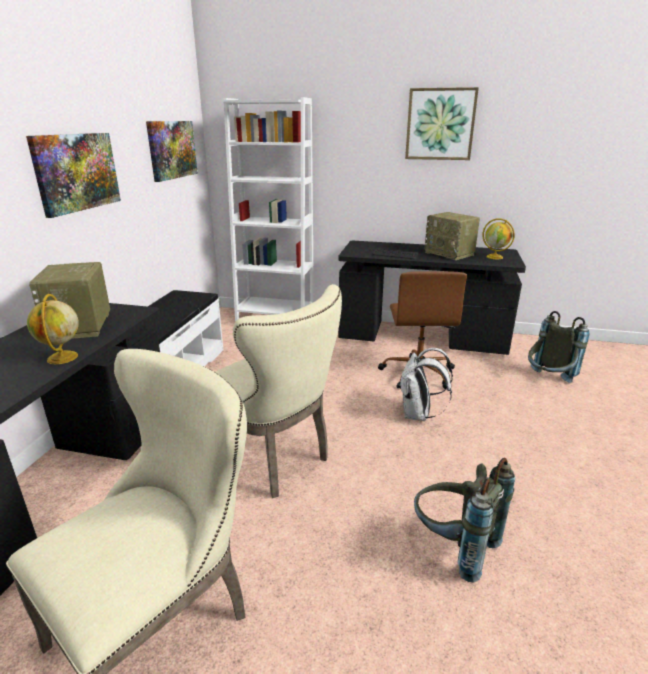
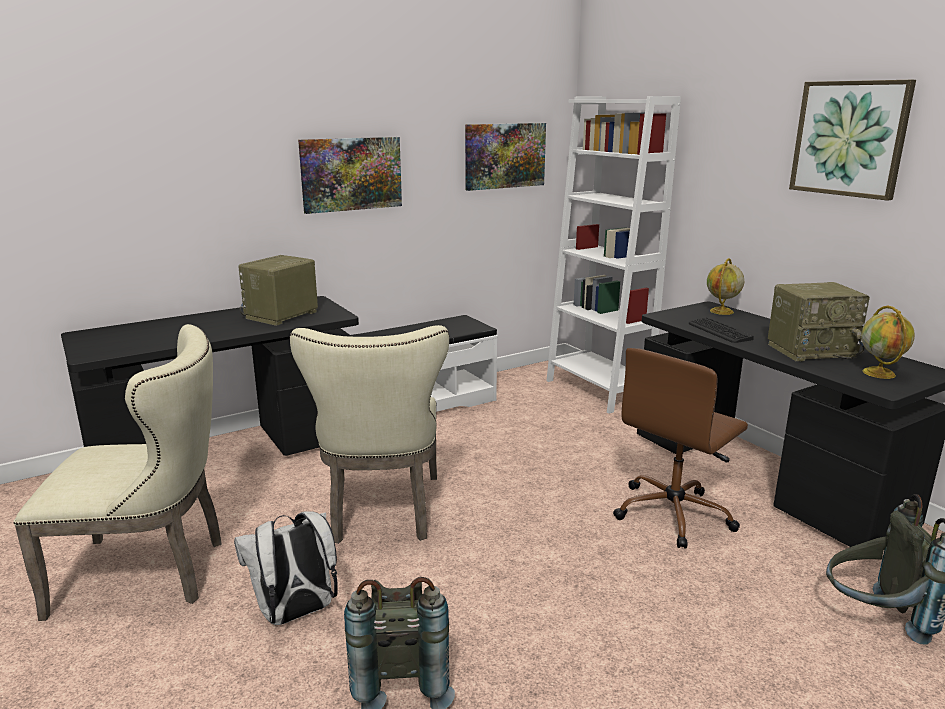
camera: 45 degrees right, 5 degrees down
globe [27,294,79,364] -> globe moved to [707,258,744,315]
white backpack [399,348,453,421] -> white backpack moved to [234,512,338,625]
radio [425,212,480,260] -> radio turned 105 degrees counterclockwise [768,282,870,362]

